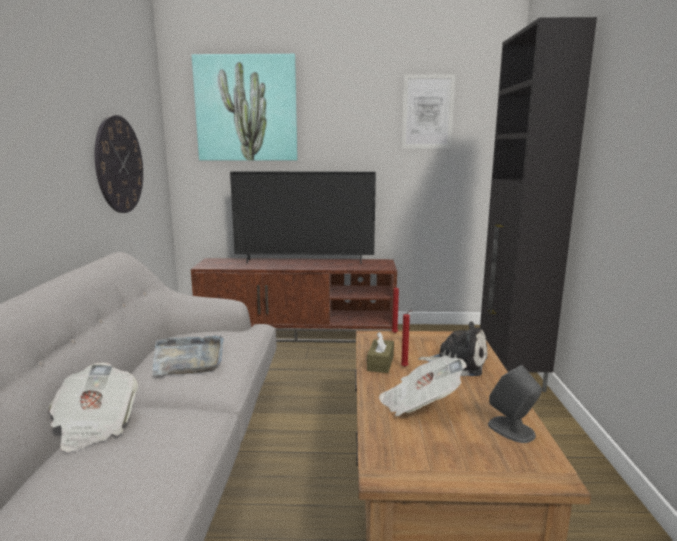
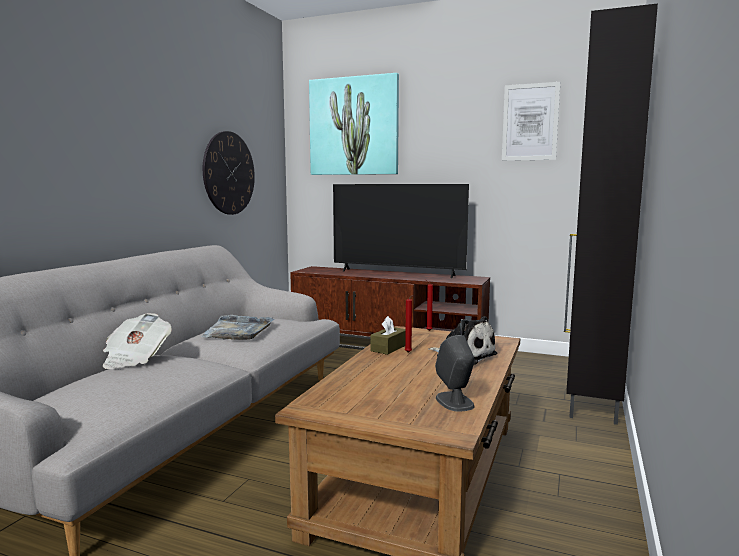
camera: 20 degrees right, 5 degrees down
newspaper [379,356,467,416] -> none

